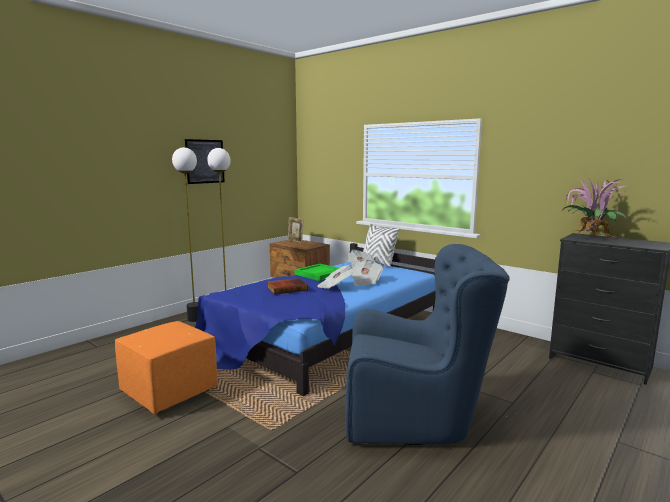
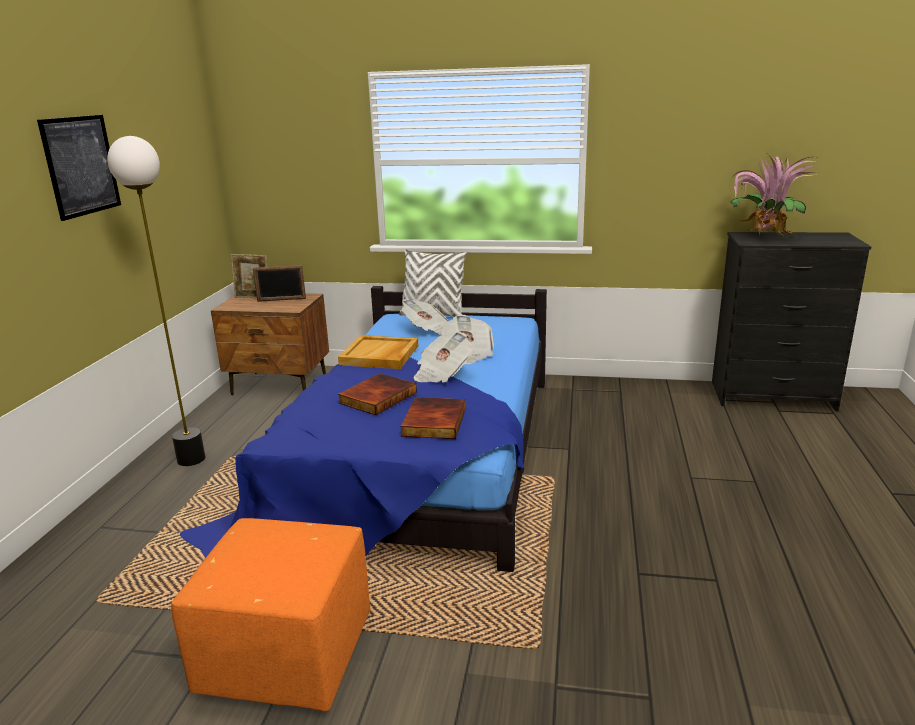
camera: 30 degrees left, 10 degrees up
floor lamp [172,147,198,322] -> none
green tray [295,264,339,281] -> beige tray [338,335,418,369]
blue armchair [345,244,510,446] -> none
none -> picture frame [253,265,306,302]
none -> book [400,397,466,439]

